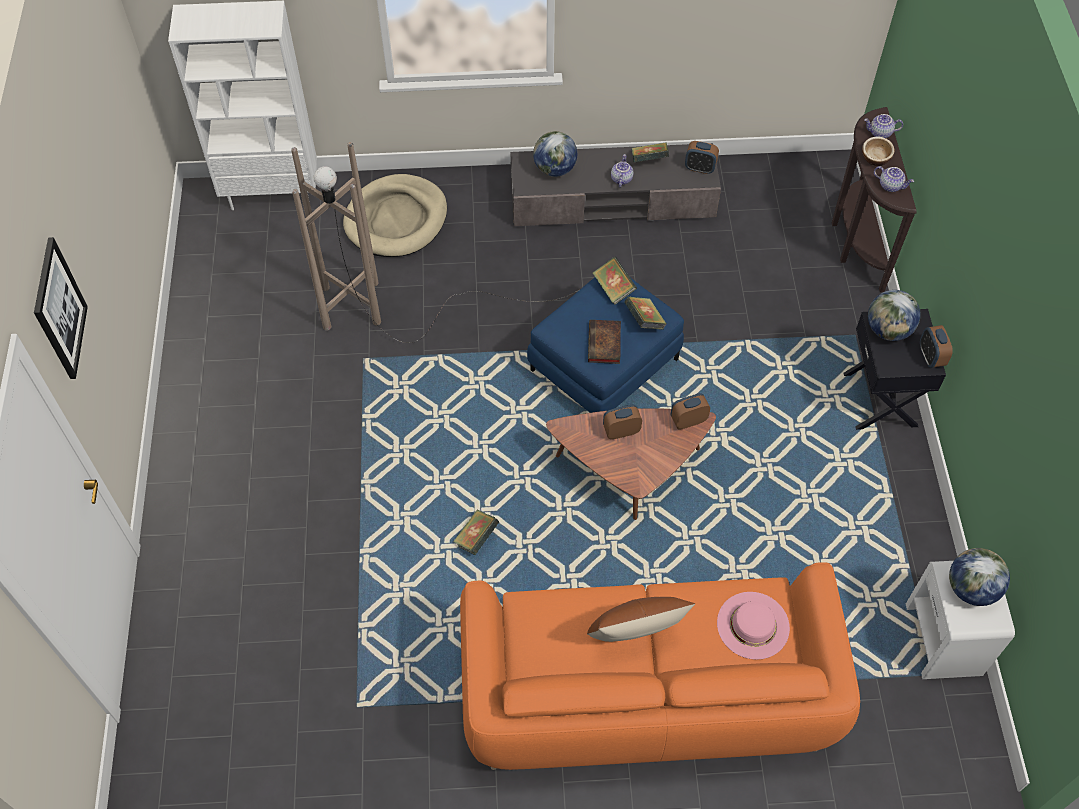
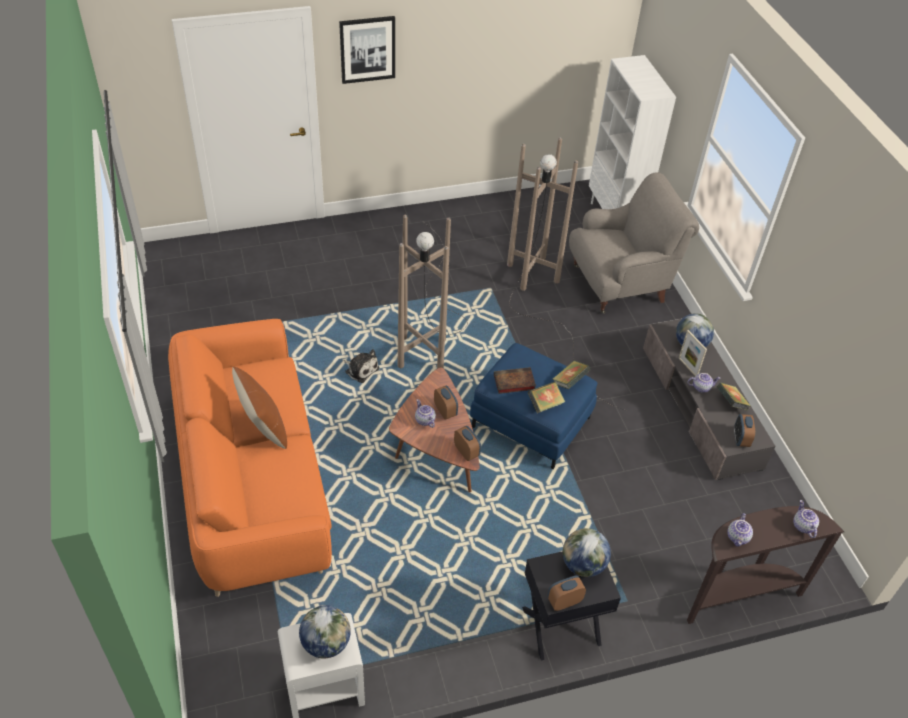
camera: 75 degrees right, 10 degrees down
beige dog bed [343,174,447,257] -> grey armchair [569,172,699,313]
book [453,510,499,555] -> plush toy [343,349,379,383]
pink hat [717,592,790,660] -> none
bowl [862,137,895,166] -> none
none -> brown floor lamp [398,215,468,368]
none -> teapot [415,399,436,428]
none -> picture frame [679,330,707,376]

